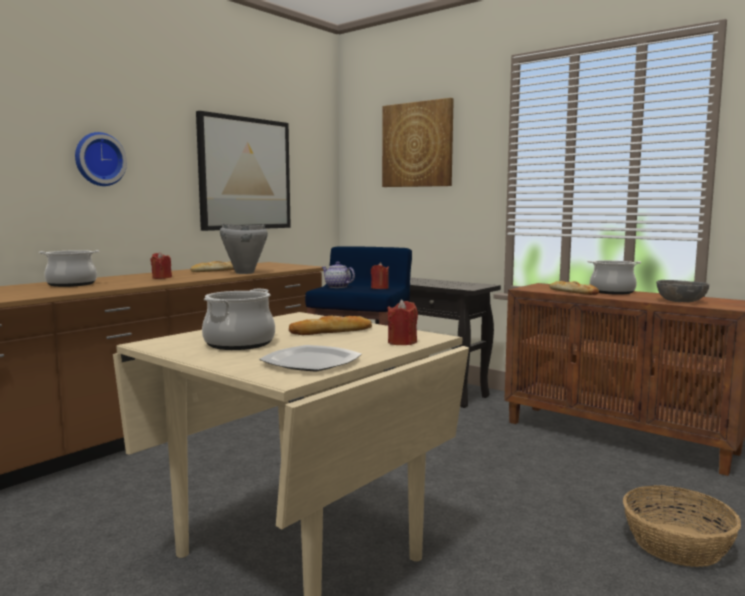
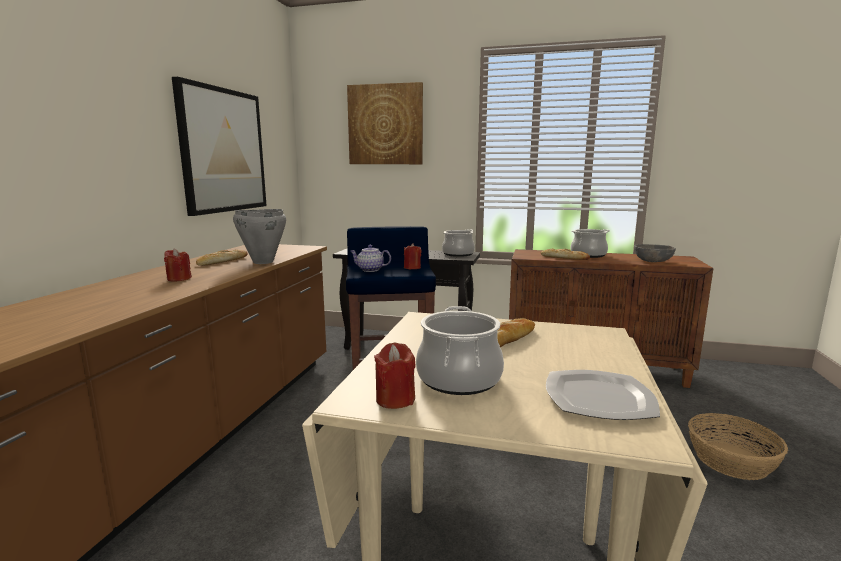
camera: 25 degrees left, 5 degrees up
cooking pot [39,250,99,287] -> cooking pot moved to [442,229,475,257]
wall clock [75,132,127,186] -> none
red candle [387,299,418,345] -> red candle moved to [374,342,416,409]

